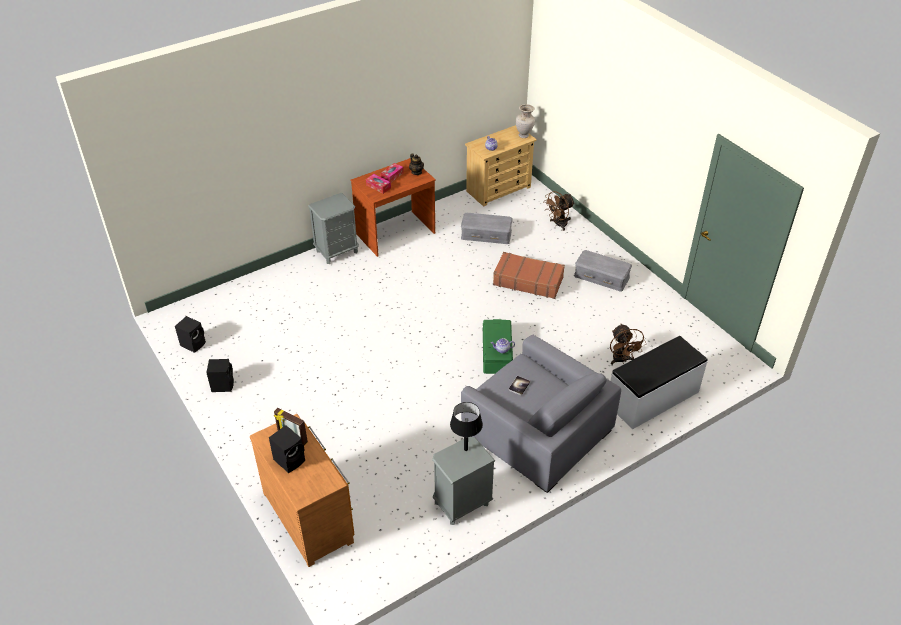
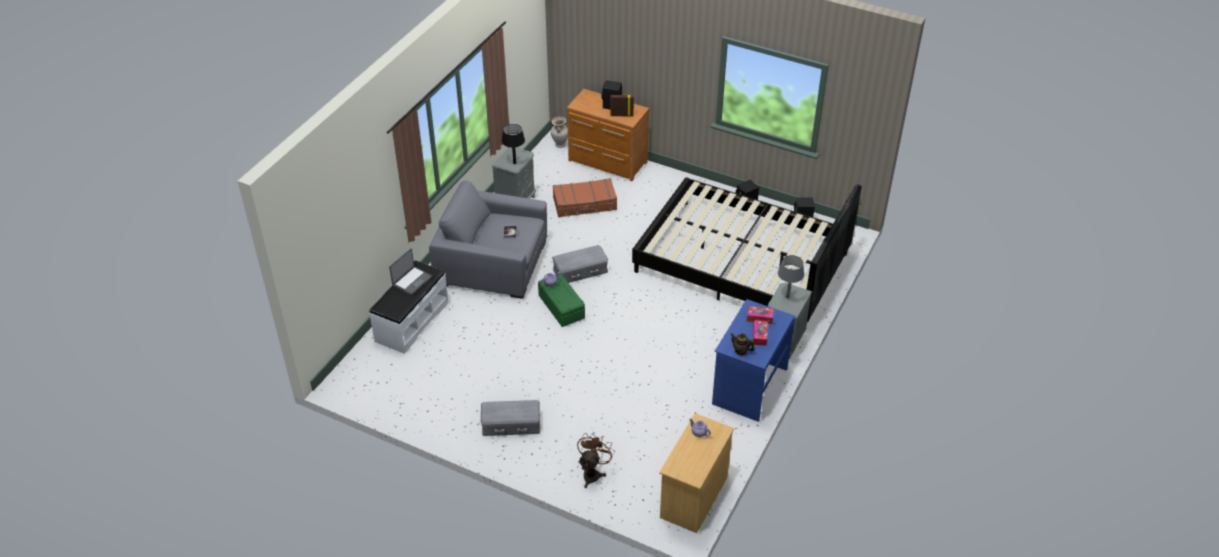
camera: 150 degrees right, 0 degrees up
brown desk [350,158,436,257] -> blue desk [712,299,795,422]
grey storage box [461,213,513,244] -> grey storage box moved to [552,245,608,283]
brown suitcase [493,252,565,299] -> brown suitcase moved to [553,178,617,217]
beige vase [516,104,535,138] -> beige vase moved to [551,117,568,148]
brown fan [610,324,647,365] -> none
none -> laptop [389,249,432,295]
none -> black bed [632,178,862,322]
none -> grey table lamp [778,255,804,298]

